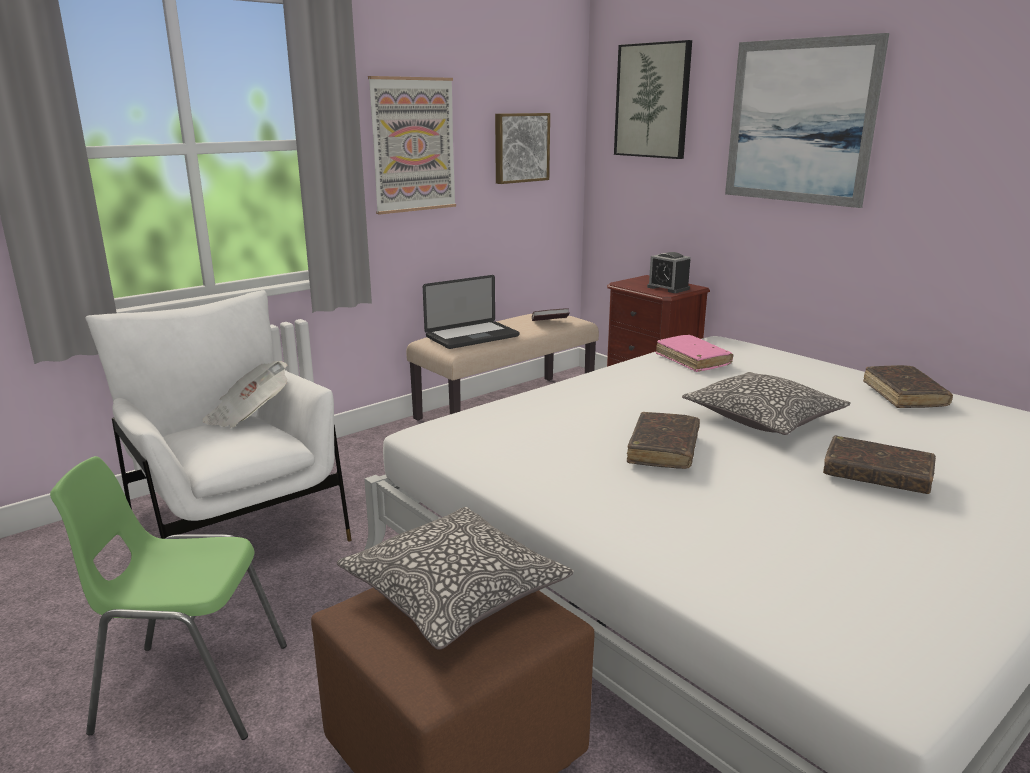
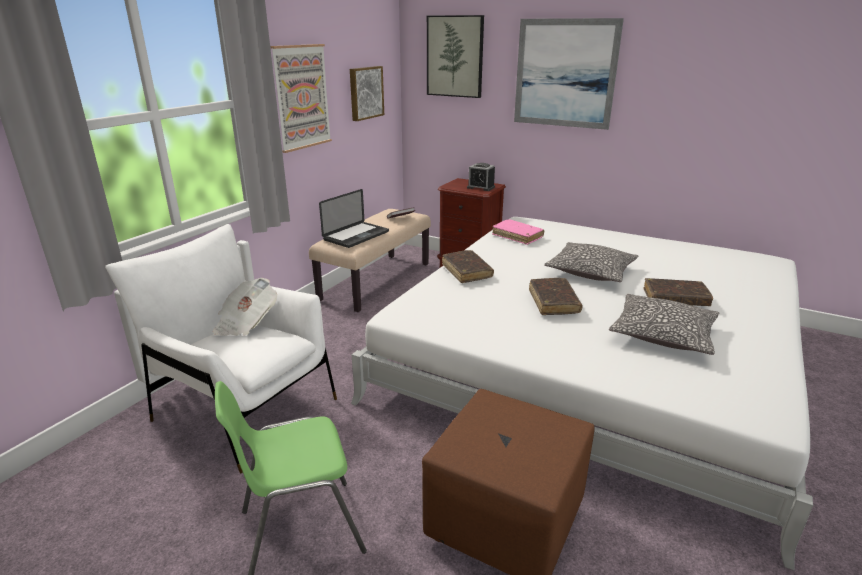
camera: 20 degrees left, 5 degrees up
pillow [336,507,574,650] -> pillow moved to [609,294,719,355]
brown book [863,365,953,408] -> brown book moved to [442,250,494,283]

